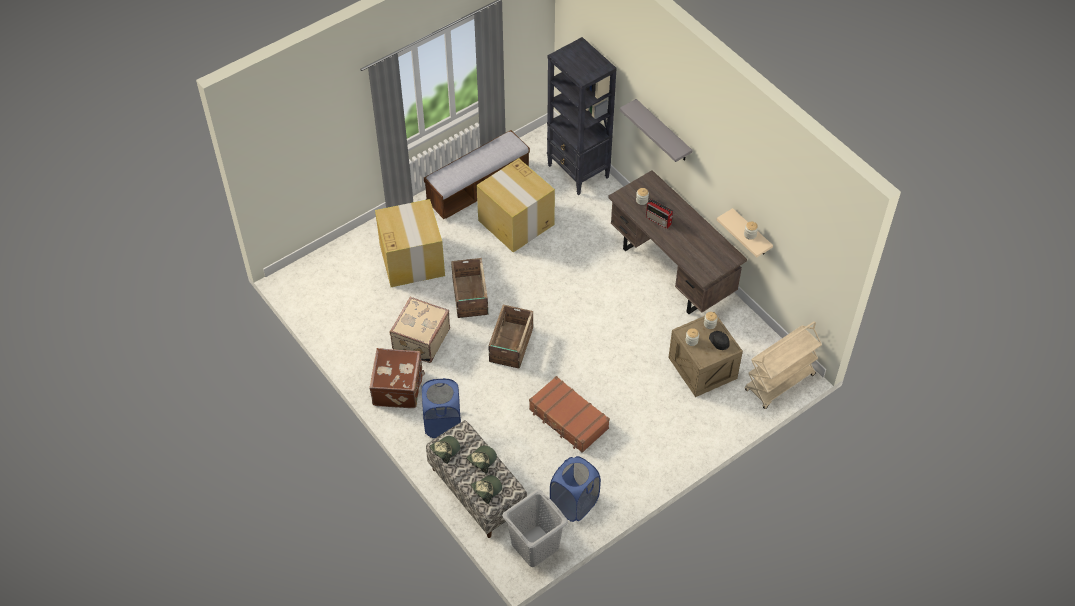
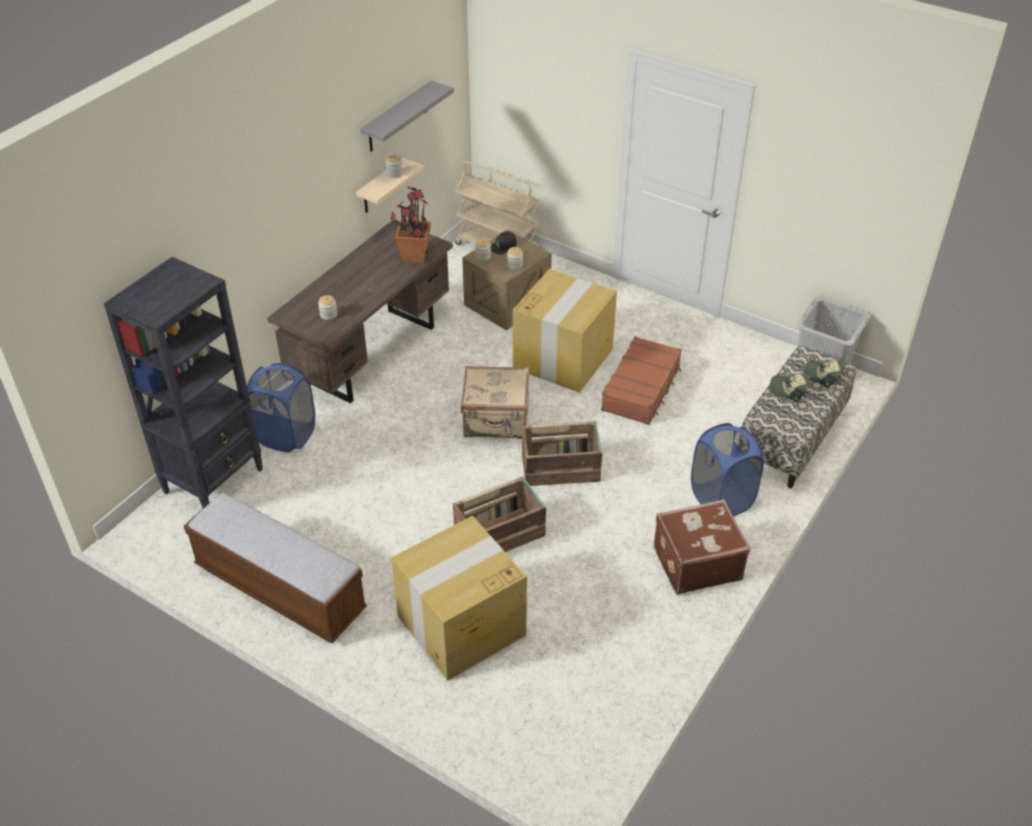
camera: 110 degrees left, 10 degrees down
beige suitcase [390,297,450,363] -> beige suitcase moved to [461,366,529,439]
cap [429,436,460,464] -> none
cardboard box [476,158,555,252] -> cardboard box moved to [513,269,617,393]
blue laundry basket [550,456,601,522] -> blue laundry basket moved to [247,363,315,452]
grey shelf [620,99,693,162] -> grey shelf moved to [361,80,454,152]
radio [646,199,673,229] -> none
none -> potted plant [391,186,431,263]

